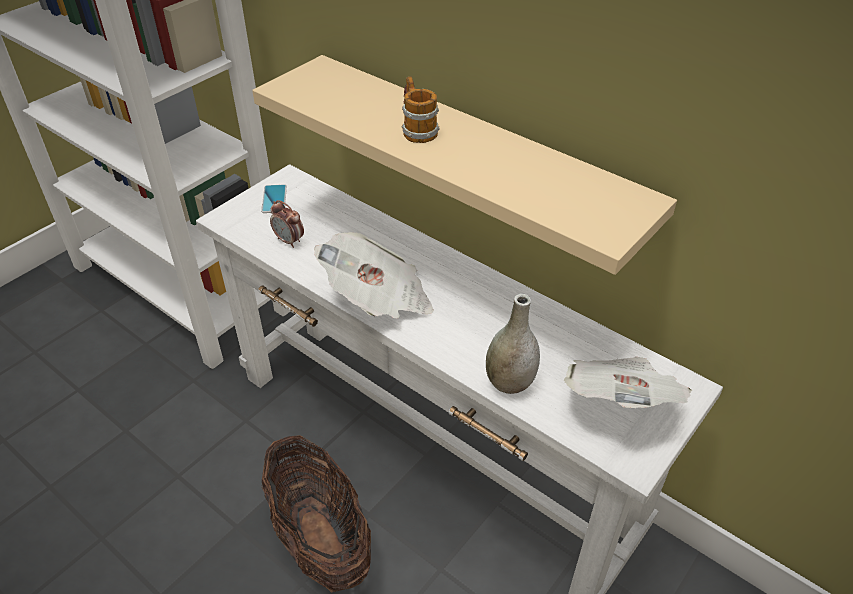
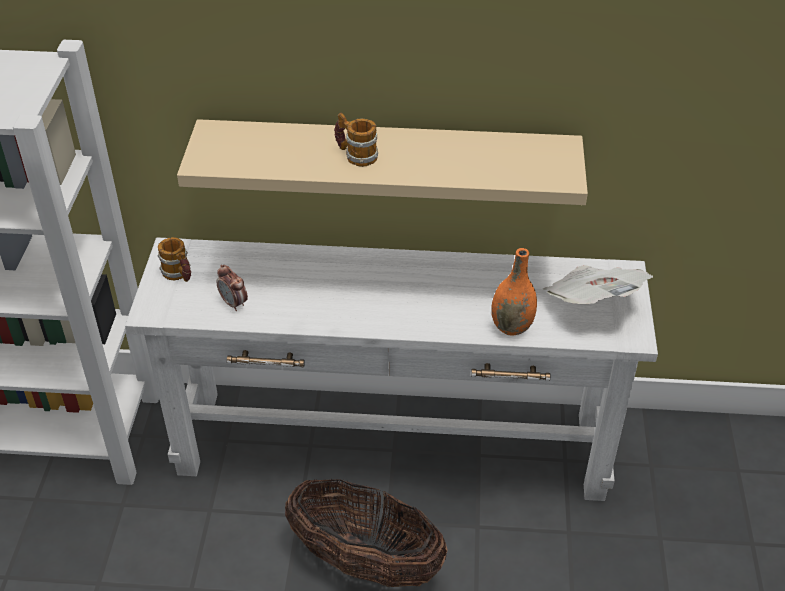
camera: 35 degrees left, 0 degrees up
phone [261,185,287,213] -> mug [158,237,191,282]
alarm clock [270,200,304,248] -> alarm clock turned 45 degrees clockwise [216,265,248,311]
newspaper [314,232,434,319] -> none
grey vase [486,294,540,394] -> orange vase [491,248,537,336]

